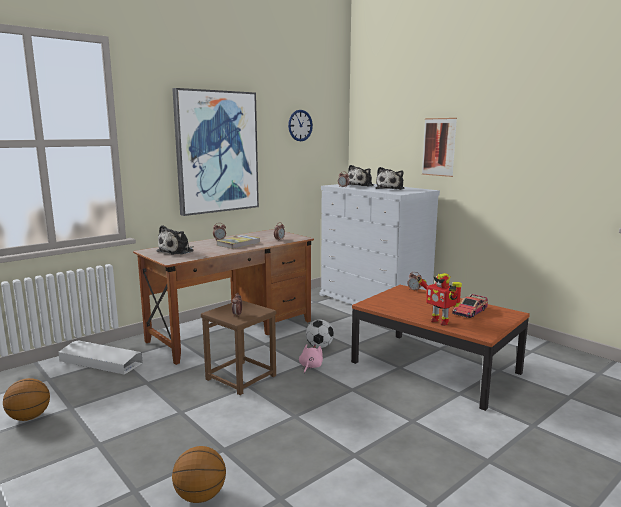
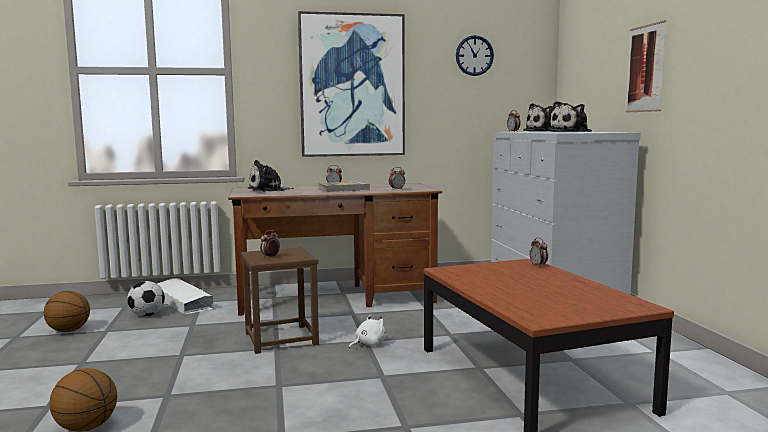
camera: 30 degrees right, 5 degrees down
pink plush toy [299,344,323,373] -> white plush toy [349,315,386,348]
football [306,319,334,348] -> football moved to [127,281,165,316]
toy robot [416,273,462,326] -> none
toy car [452,294,488,318] -> none

